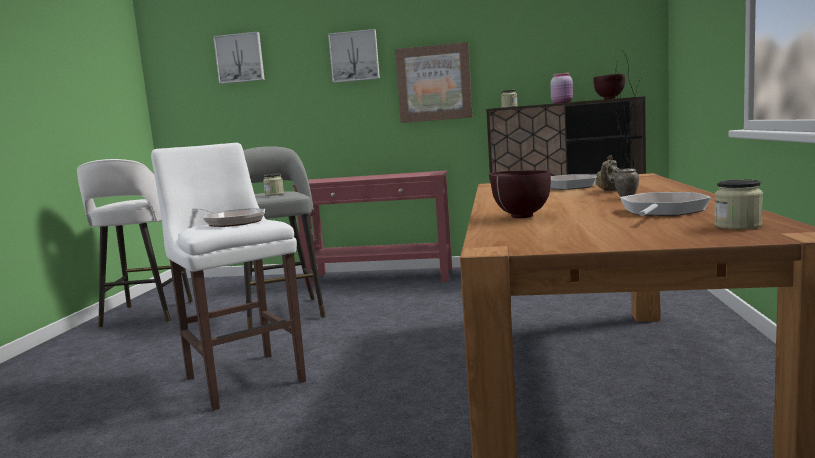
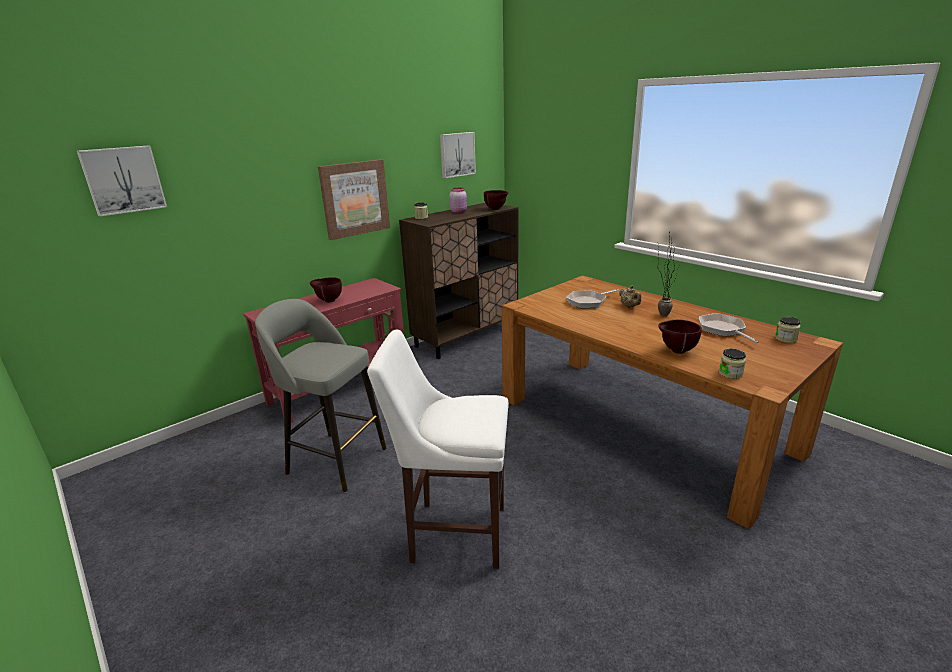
camera: 50 degrees left, 15 degrees up
white stool [77,159,193,328] -> none
frying pan [193,208,265,227] -> none
jar [263,174,284,196] -> jar moved to [719,349,746,379]
picture [328,29,380,83] -> picture moved to [440,132,476,178]
none -> brown bowl [310,277,342,302]

